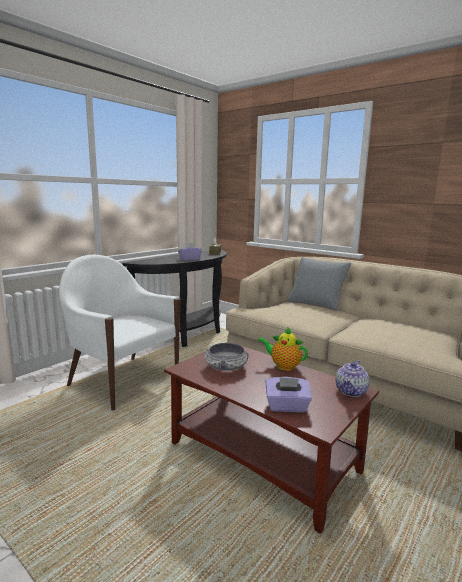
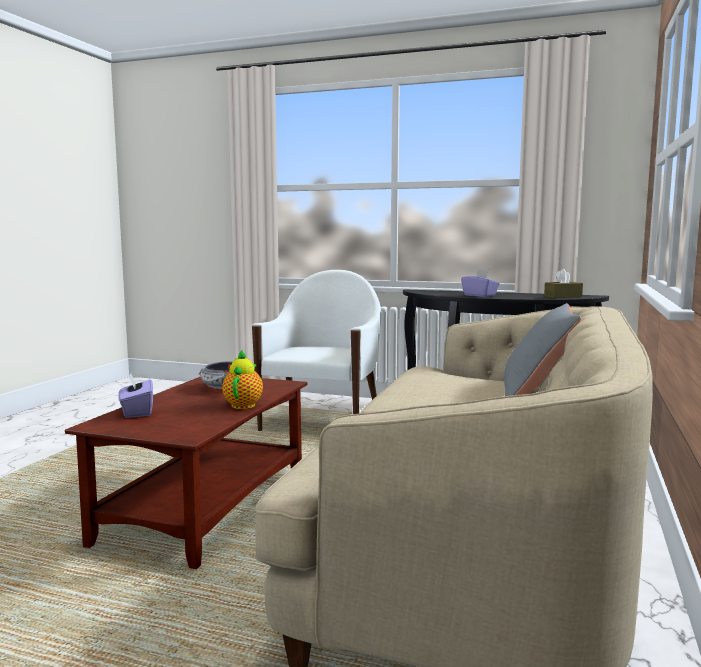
camera: 70 degrees right, 5 degrees down
teapot [335,360,369,397] -> none

